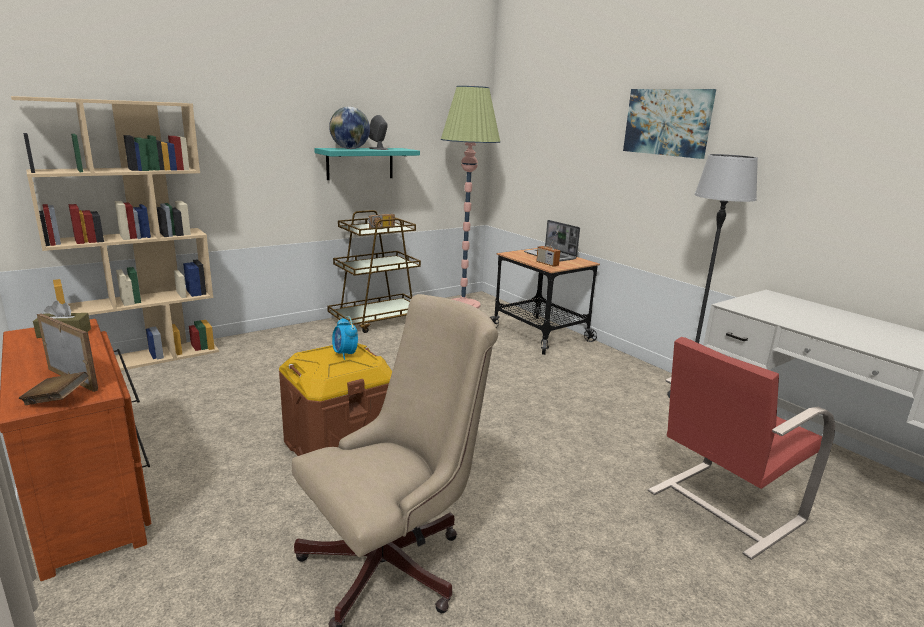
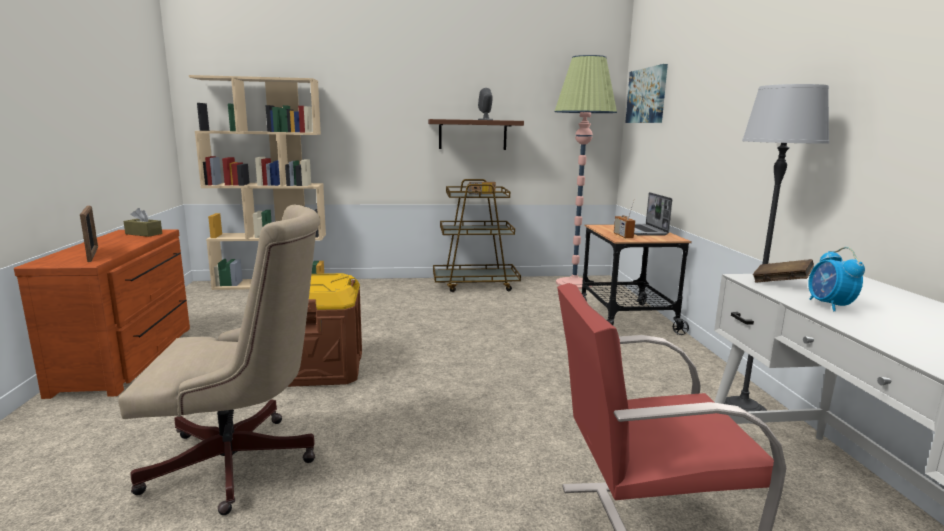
camera: 30 degrees right, 5 degrees down
brown book [19,372,89,405] -> brown book moved to [753,259,814,282]
turquoise shelf [314,148,420,180] -> brown shelf [428,119,524,150]
globe [329,107,370,149] -> none
alarm clock [332,316,358,360] -> alarm clock moved to [808,247,865,311]
picture [623,89,716,159] -> picture moved to [625,64,668,123]

